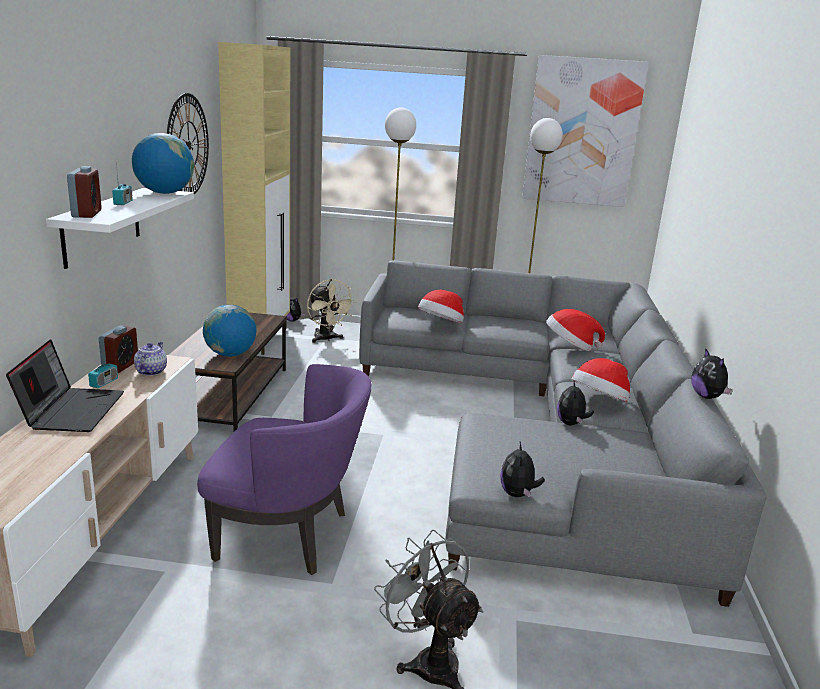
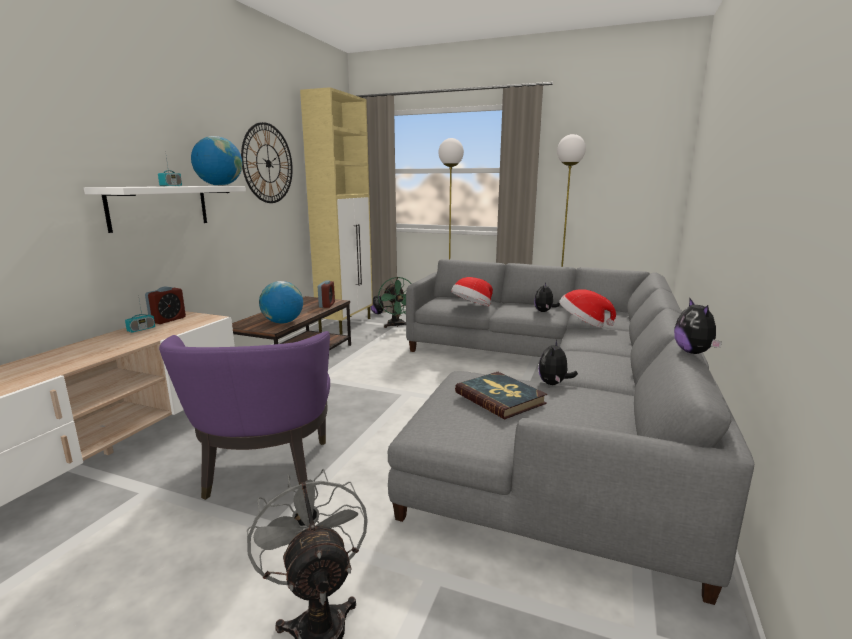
camera: 15 degrees right, 5 degrees down
laptop [6,339,124,432] -> none
alarm clock [67,166,102,218] -> alarm clock moved to [318,280,335,308]
teapot [134,342,167,376] -> none
purple armchair [197,364,372,575] -> purple armchair turned 60 degrees clockwise [159,331,330,500]
beige fan [307,279,355,343] -> green fan [378,277,412,328]
plush toy [500,442,545,497] -> plush toy moved to [534,282,560,312]
picture [522,55,649,207] -> none
hat [572,358,630,402] -> none
none -> book [455,372,547,419]

